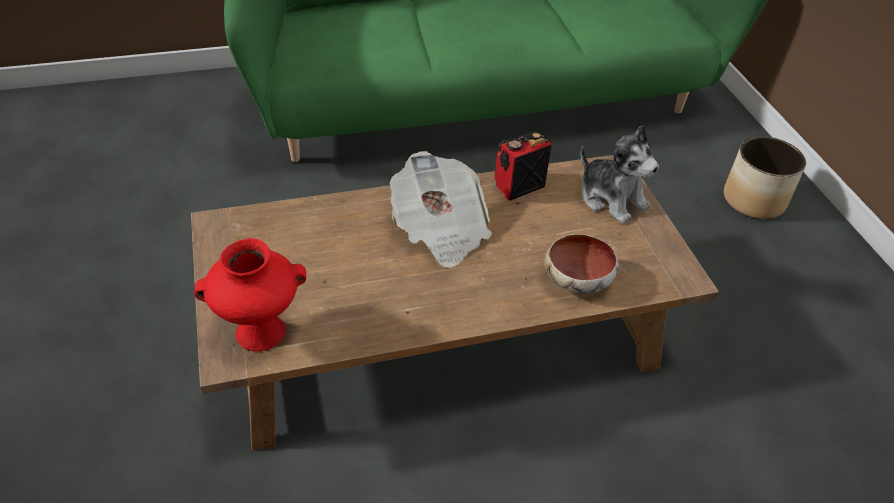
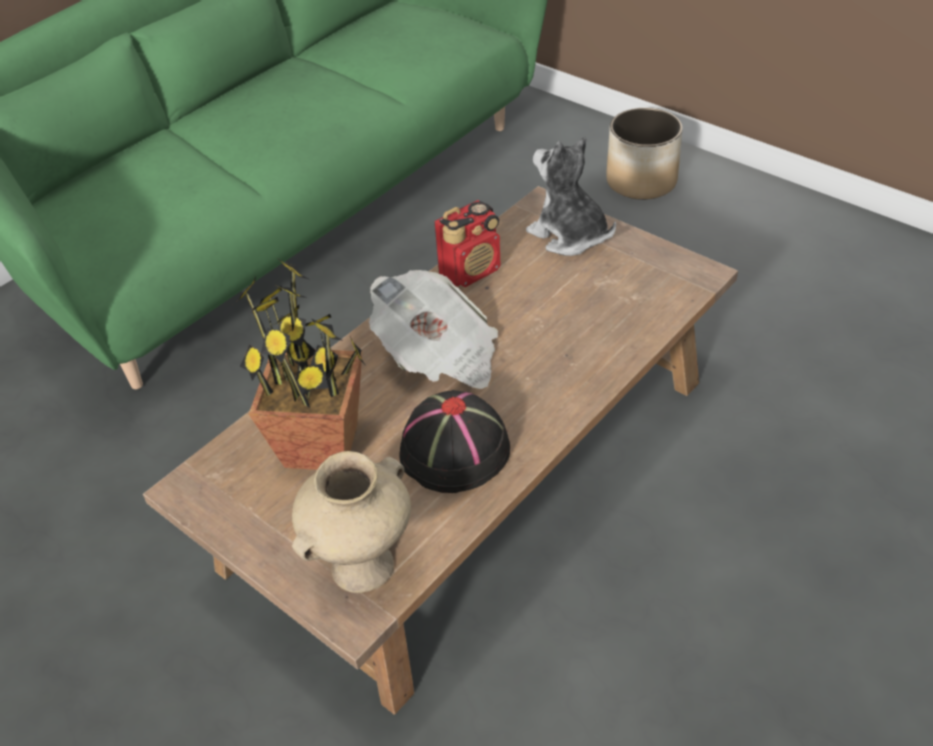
camera: 30 degrees left, 0 degrees up
red vase [194,238,306,352] -> beige vase [292,451,411,593]
radio [494,132,552,201] -> radio turned 150 degrees counterclockwise [435,200,501,287]
bowl [544,234,619,294] -> none
plush toy [581,125,659,224] -> plush toy turned 150 degrees counterclockwise [526,137,616,256]
none -> potted plant [236,259,365,470]
none -> black hat [400,390,510,493]

